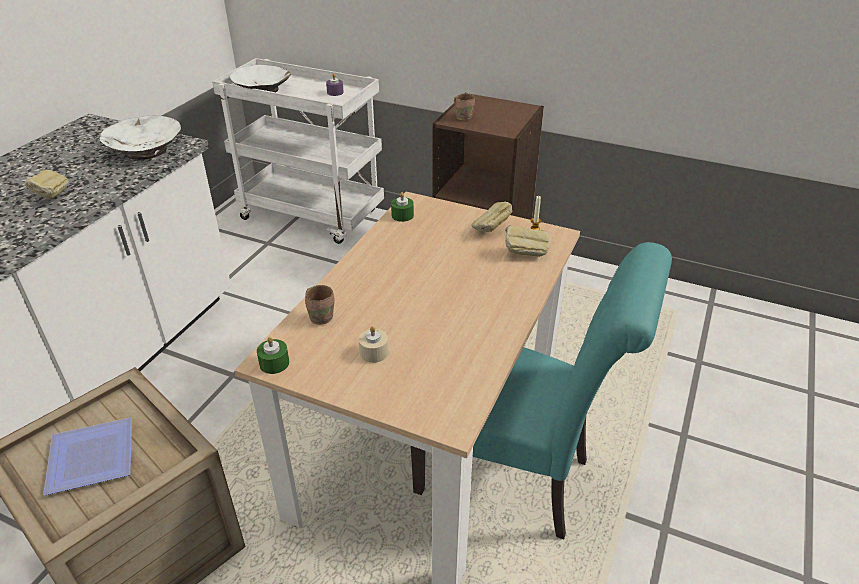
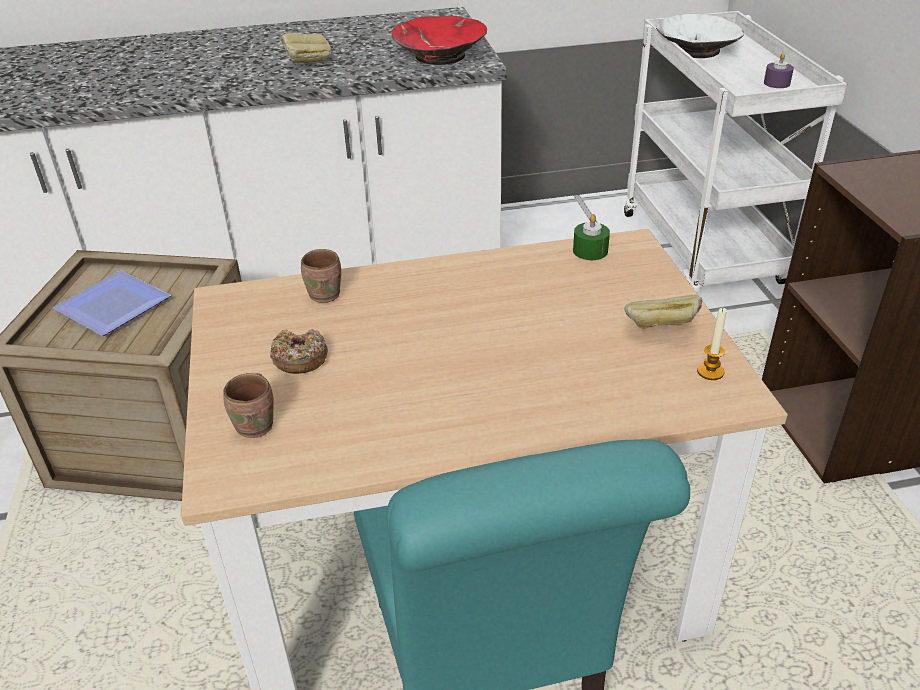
camera: 55 degrees right, 0 degrees up
white bowl [99,115,181,160] -> red bowl [391,16,487,65]
green candle [257,337,289,374] -> none
beige candle [359,326,389,363] -> donut [270,329,328,374]
brown mug [454,93,475,120] -> brown mug moved to [223,373,274,438]
bread [505,225,550,257] -> none

